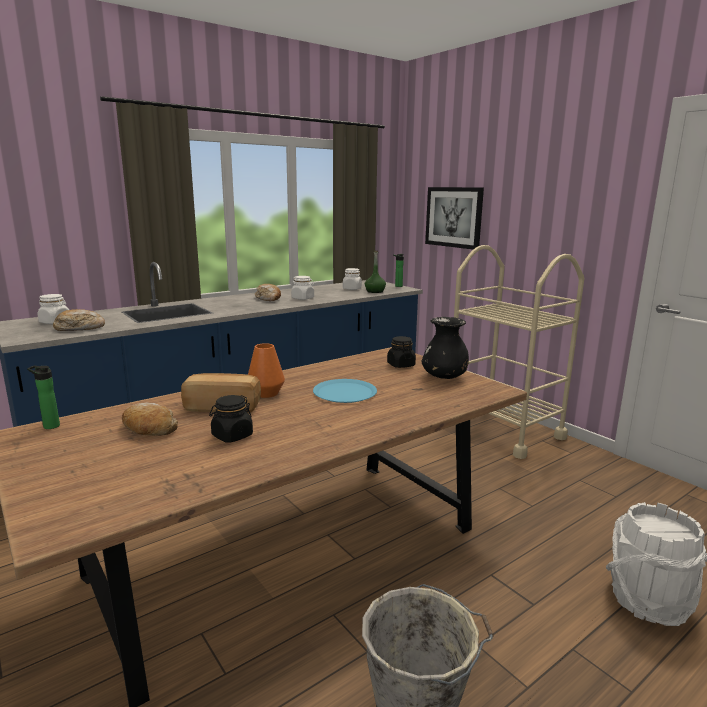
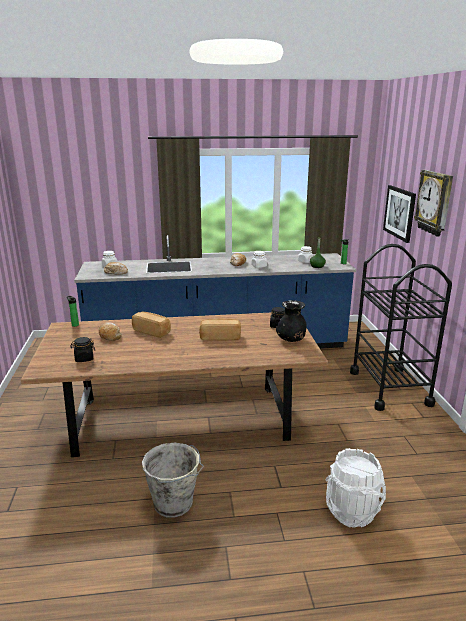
camera: 30 degrees right, 5 degrees up
black jar [209,395,253,443] -> black jar moved to [70,337,95,362]
orange vase [248,343,285,398] -> none
blue plate [313,379,377,403] -> bread [199,319,241,340]
beige cart [454,245,584,459] -> black cart [350,244,452,411]
none -> wall clock [414,170,453,237]

